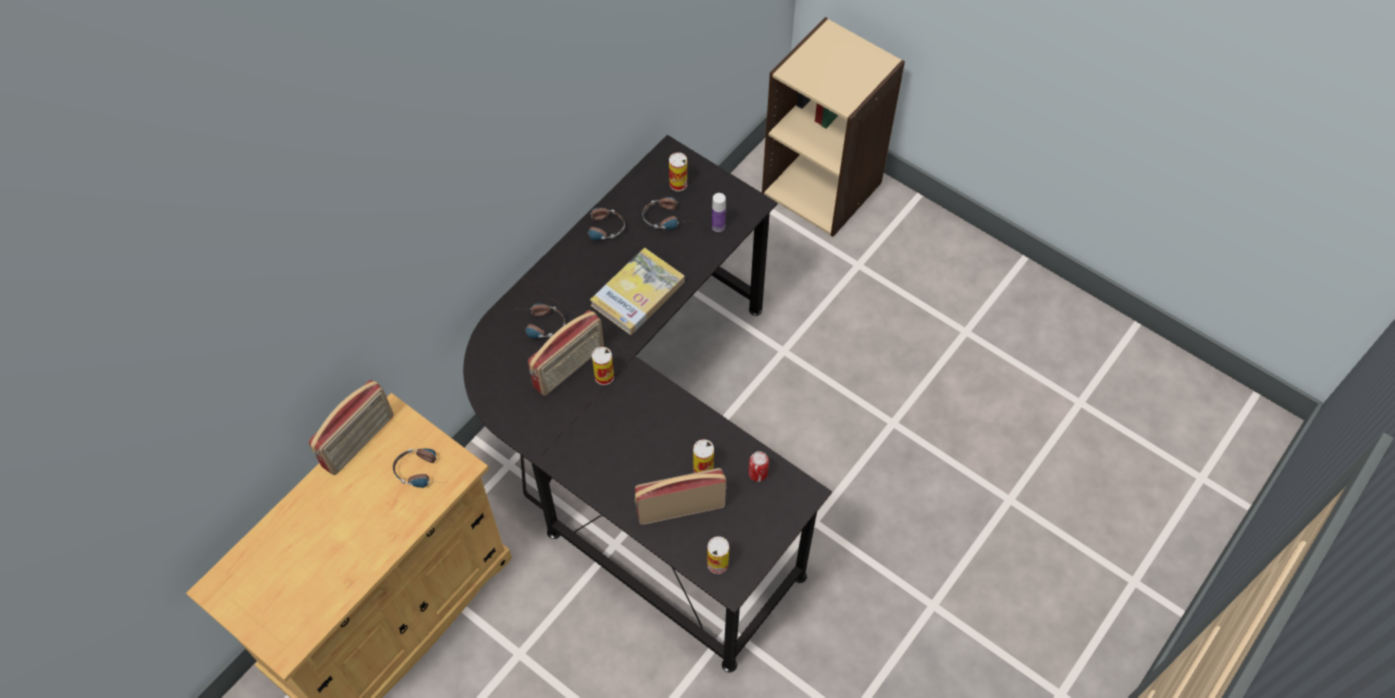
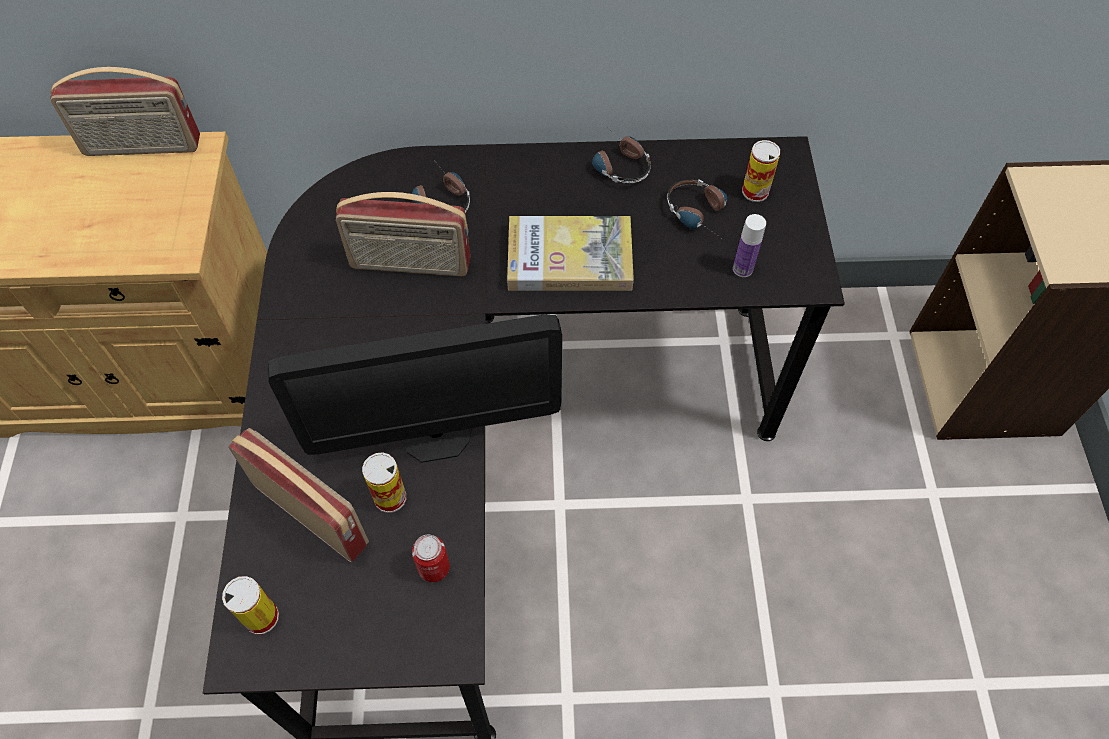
camera: 50 degrees right, 0 degrees up
headphones [393,449,445,488] -> none
can [592,347,614,385] -> none
none -> monitor [268,315,562,463]

